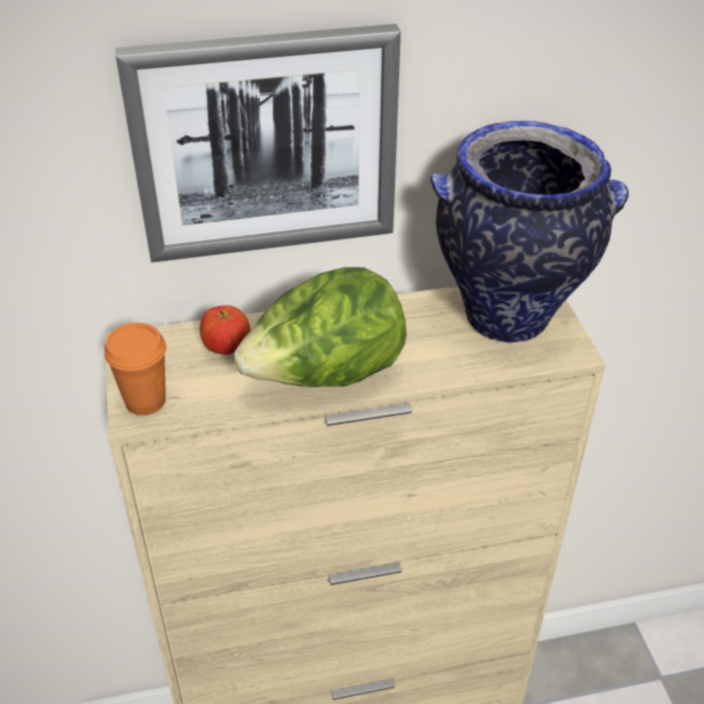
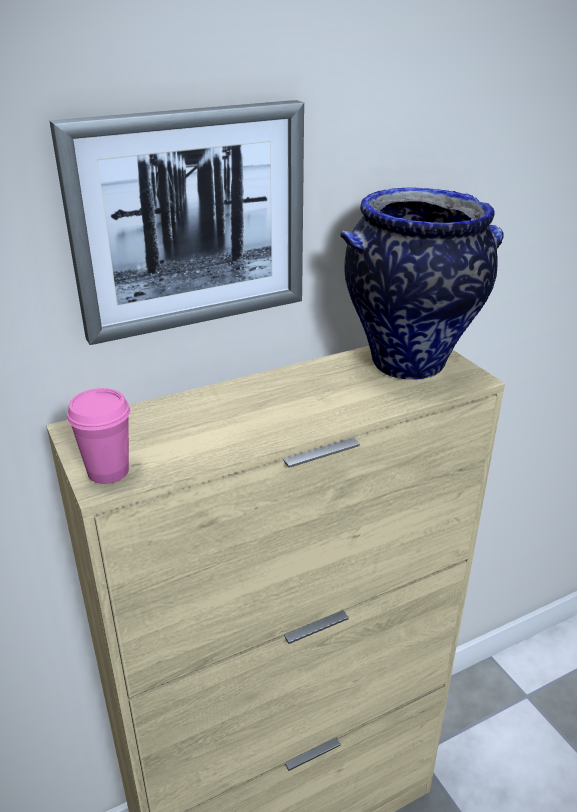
camera: 15 degrees left, 10 degrees down
orange cup [104,323,166,415] -> pink cup [67,388,130,484]
apple [200,305,251,355] -> none
lettuce [234,267,407,387] -> none

